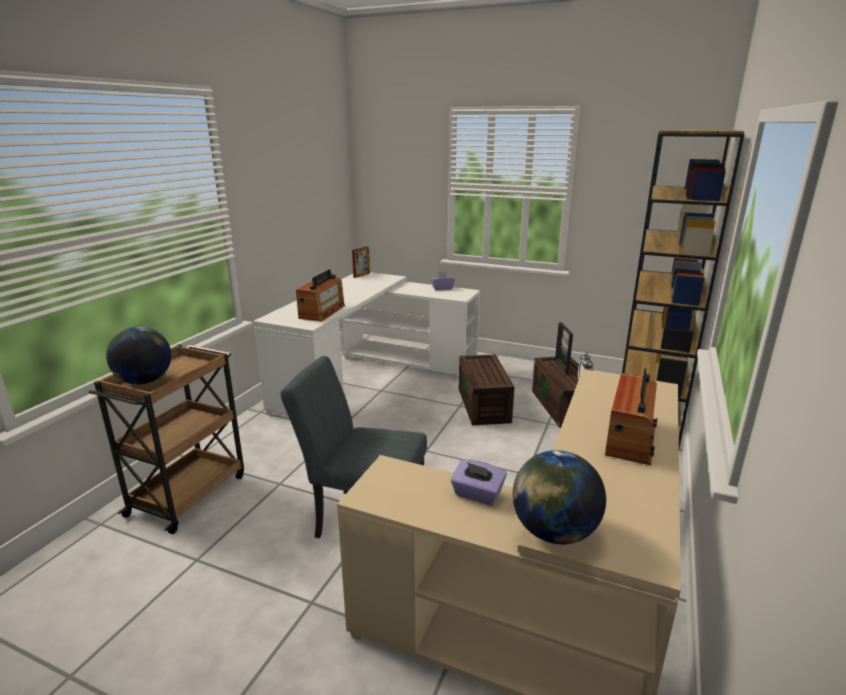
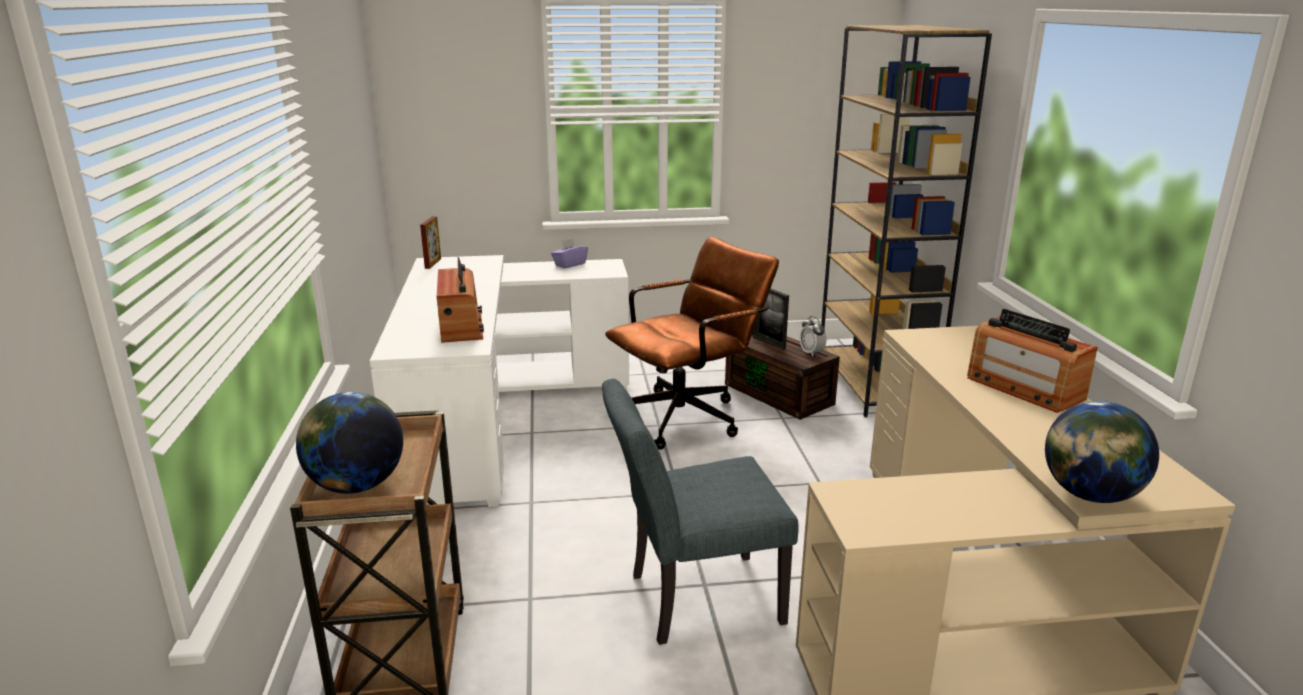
camera: 30 degrees left, 0 degrees up
purple tissue box [451,460,507,505] -> none
brown storage box [459,354,514,425] -> brown office chair [605,237,779,450]
radio [605,367,657,465] -> radio turned 150 degrees clockwise [967,309,1098,413]

